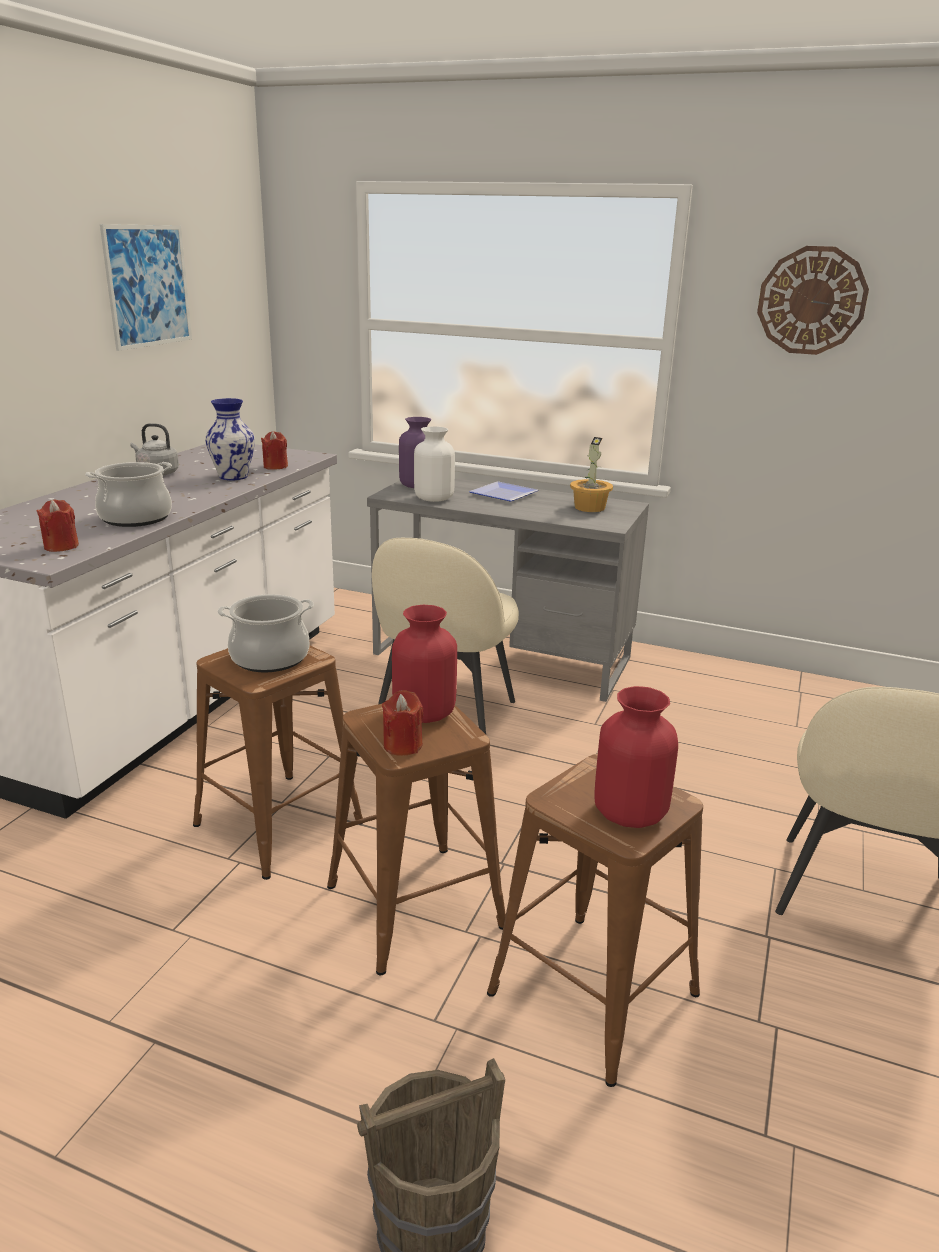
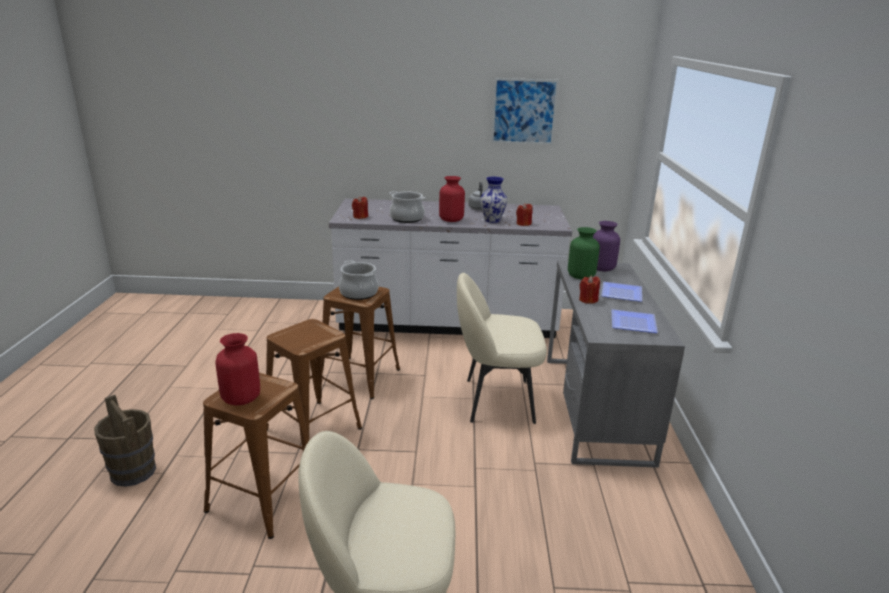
camera: 70 degrees right, 0 degrees up
red candle [382,690,423,756] -> red candle moved to [579,275,600,304]
red vase [392,605,457,723] -> red vase moved to [439,176,465,222]
white vase [414,426,455,502] -> green vase [568,227,600,279]
potted plant [570,437,613,512] -> plate [611,309,658,333]
wall clock [757,246,869,355] -> none

